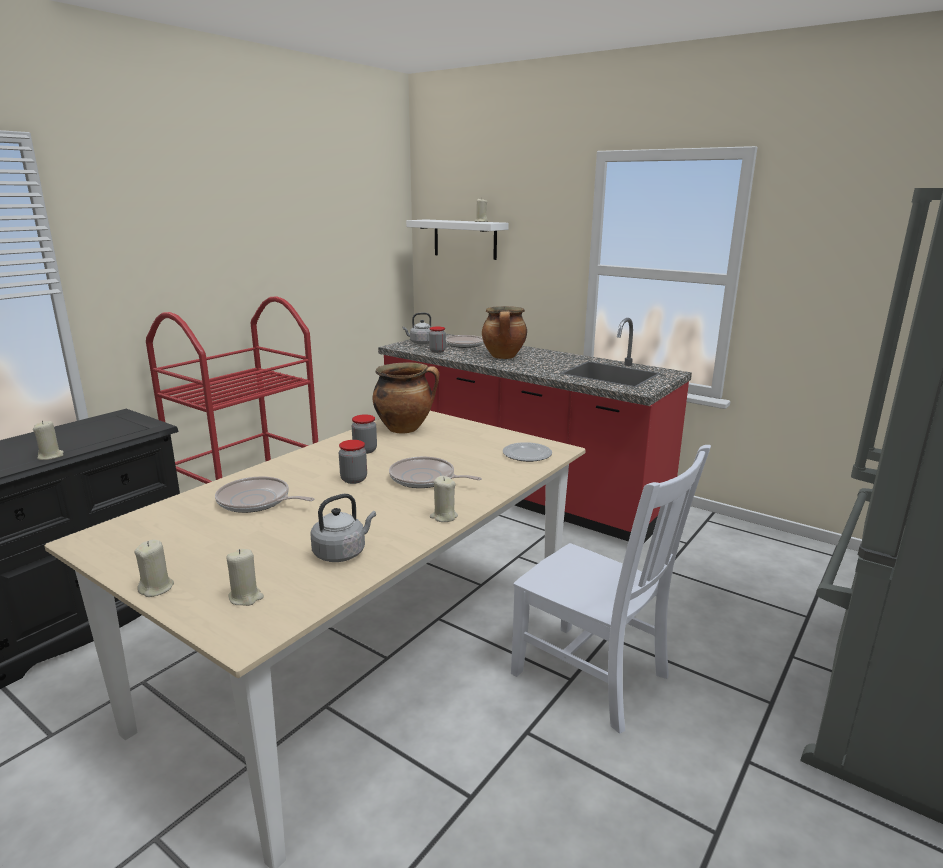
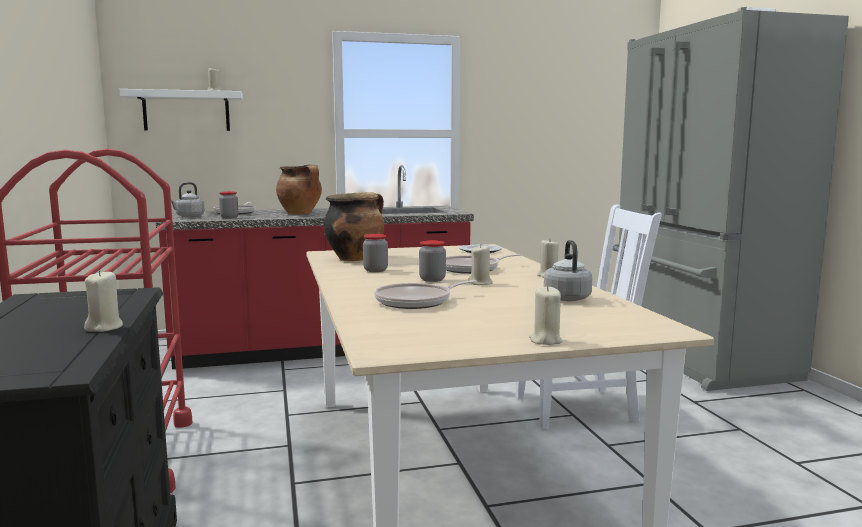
camera: 50 degrees left, 10 degrees down
beige candle [226,549,264,606] -> beige candle moved to [468,245,493,285]

